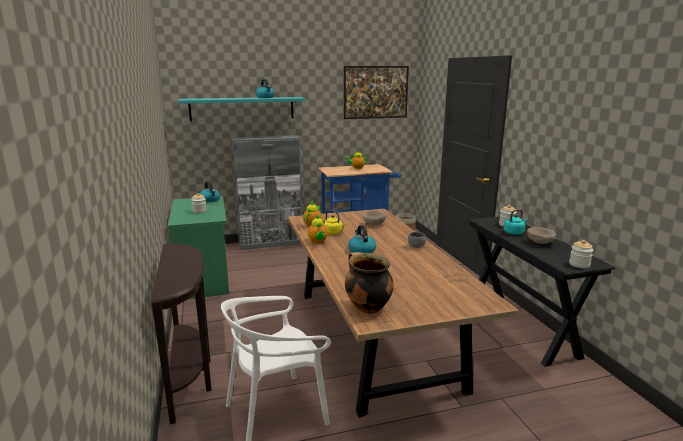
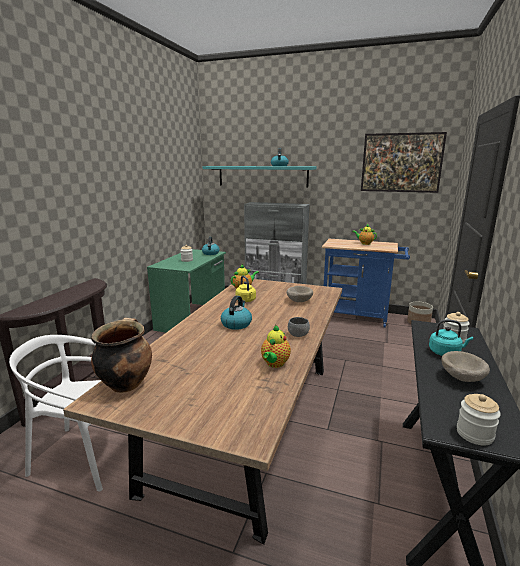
camera: 35 degrees right, 0 degrees up
teapot [308,214,328,244] -> teapot moved to [261,325,291,368]

